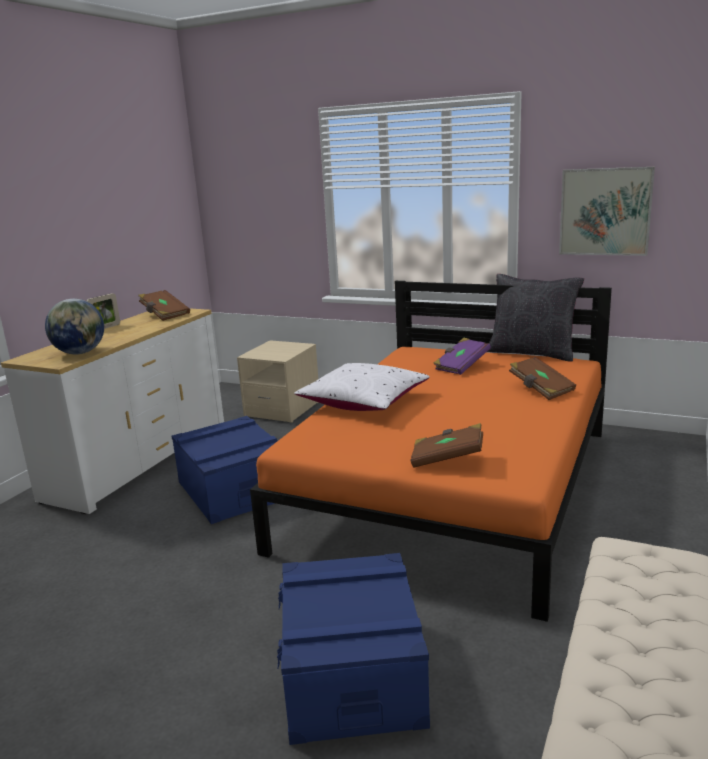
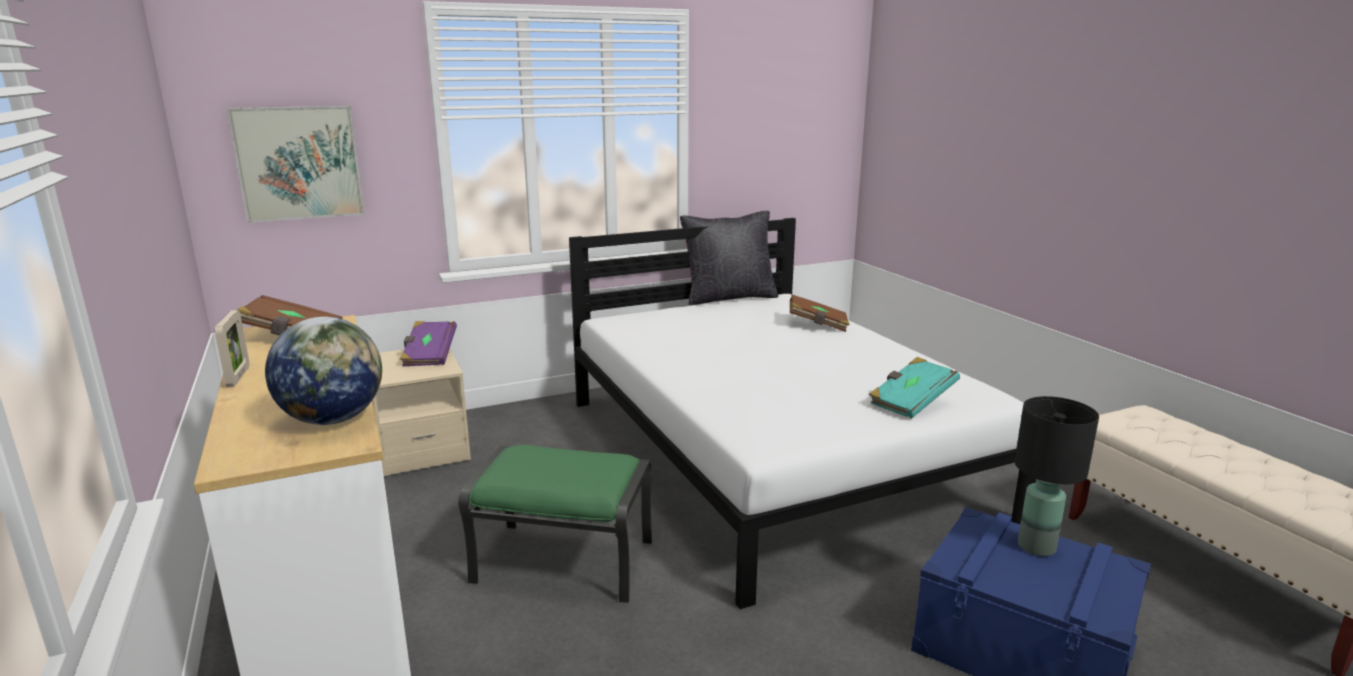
camera: 50 degrees left, 0 degrees up
blue storage box [172,416,278,524] -> green ottoman [458,445,652,604]
orange bed [250,281,612,622] -> white bed [569,218,1036,609]
white pillow [294,363,430,411] -> none
brown book [410,423,483,468] -> turquoise book [869,357,960,419]
purple book [433,338,491,375] -> purple book moved to [400,321,457,366]
picture [559,167,655,256] -> picture moved to [226,106,365,223]
none -> black table lamp [1015,396,1099,556]

